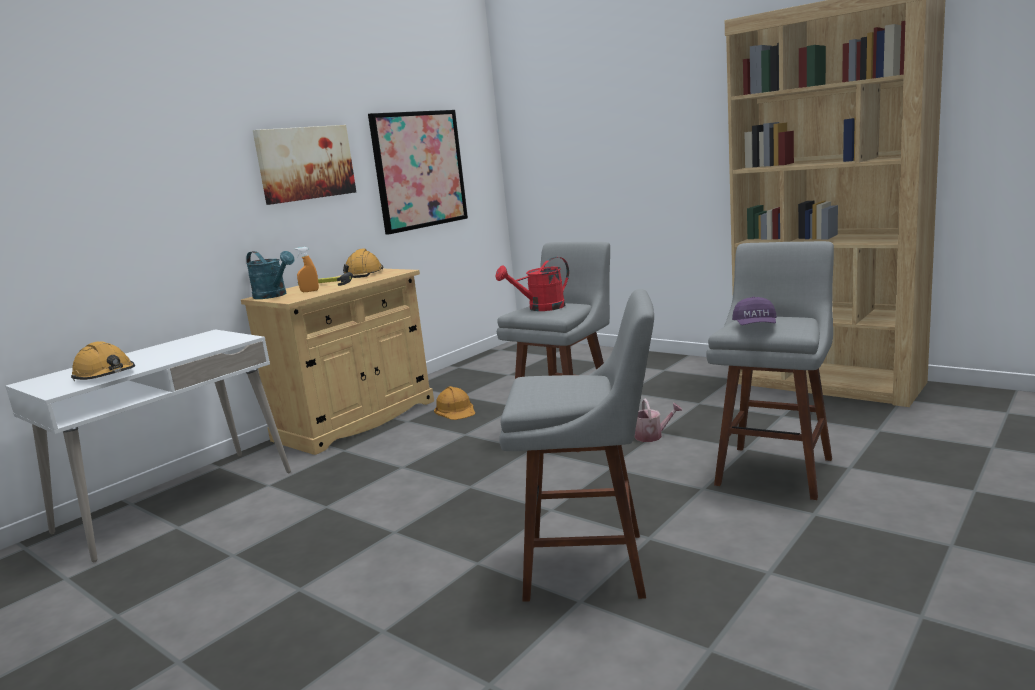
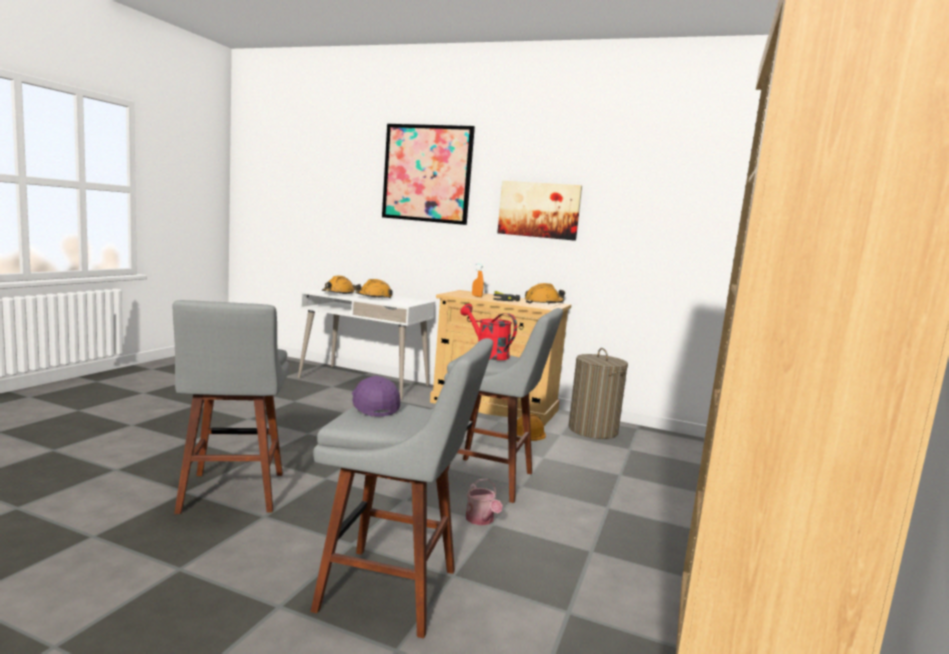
camera: 70 degrees right, 5 degrees down
turquoise watering can [246,251,295,299] -> none
picture [368,110,468,235] -> picture moved to [382,124,475,225]
purple cap [732,296,777,325] -> purple cap turned 75 degrees clockwise [352,376,400,417]
none -> orange hard hat [355,279,393,299]
none -> laundry basket [568,348,628,439]

